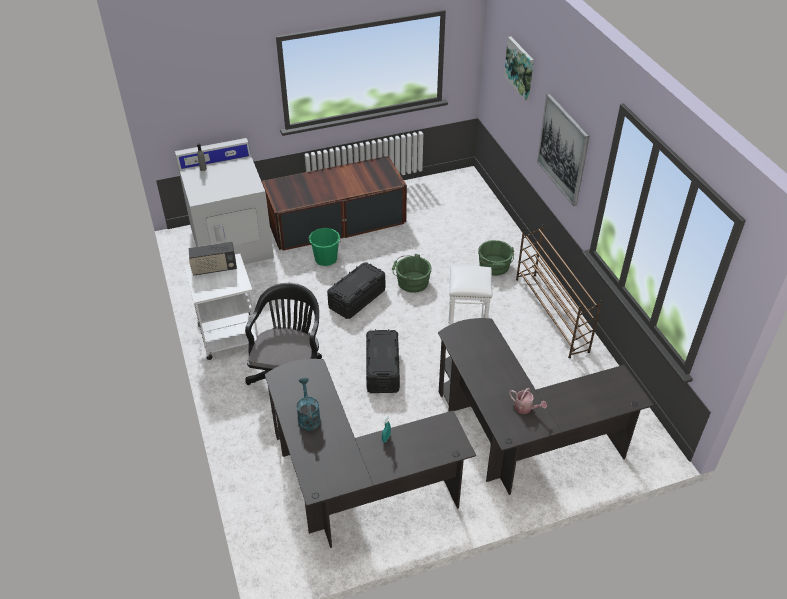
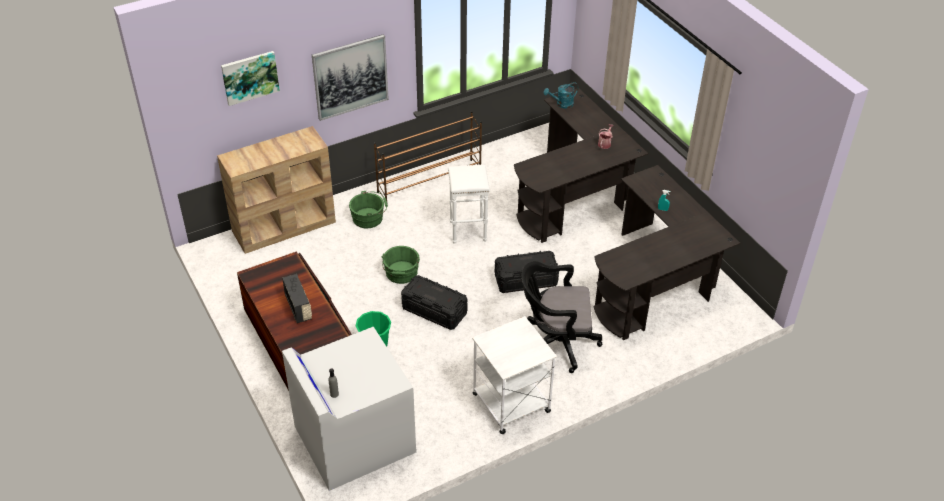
camera: 100 degrees left, 0 degrees up
radio [189,242,237,276] -> radio moved to [282,274,312,323]
turquoise watering can [296,378,321,431] -> turquoise watering can moved to [544,82,579,108]
none -> brown bookcase [217,126,336,254]

